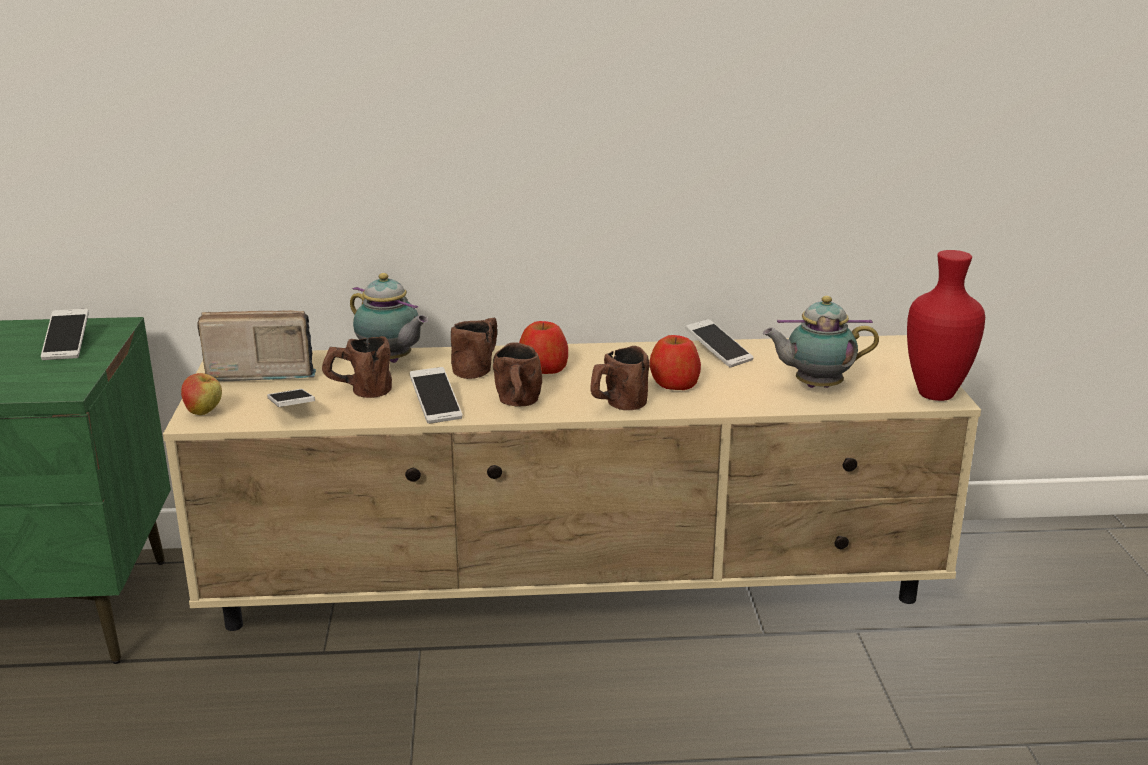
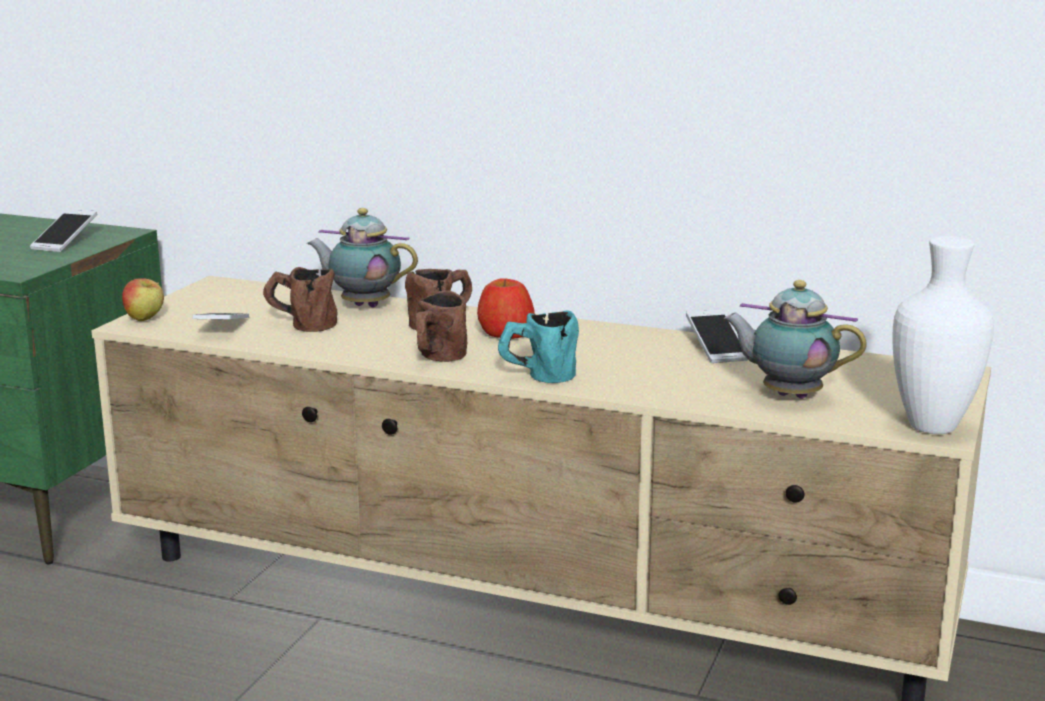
camera: 25 degrees right, 5 degrees down
radio [197,310,316,381] -> none
teapot [350,273,428,363] -> teapot turned 135 degrees clockwise [307,208,418,307]
phone [410,367,462,424] -> none
brown mug [590,346,649,410] -> turquoise mug [498,310,579,383]
apple [649,335,701,390] -> none
red vase [907,250,985,401] -> white vase [892,236,994,434]

